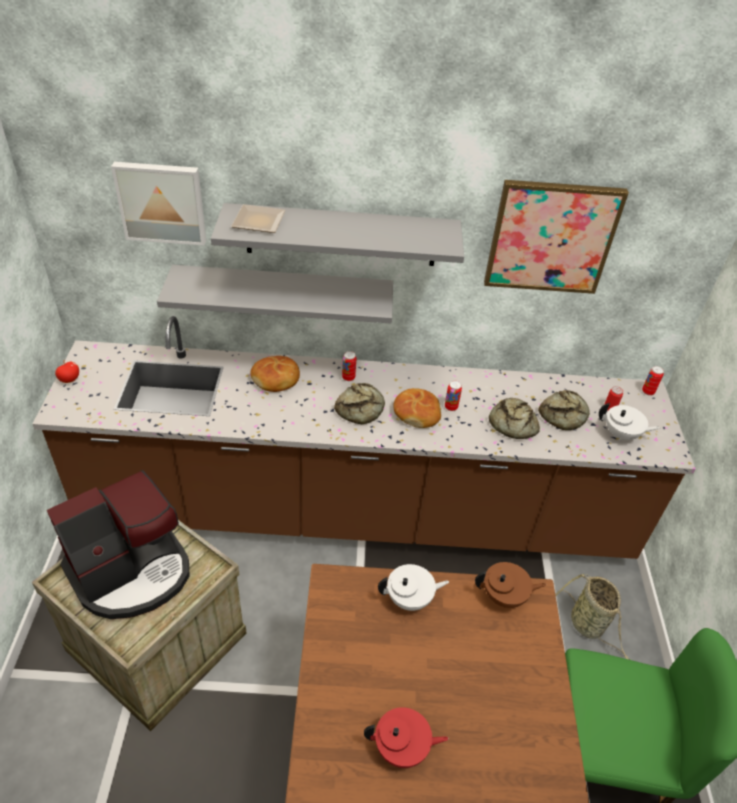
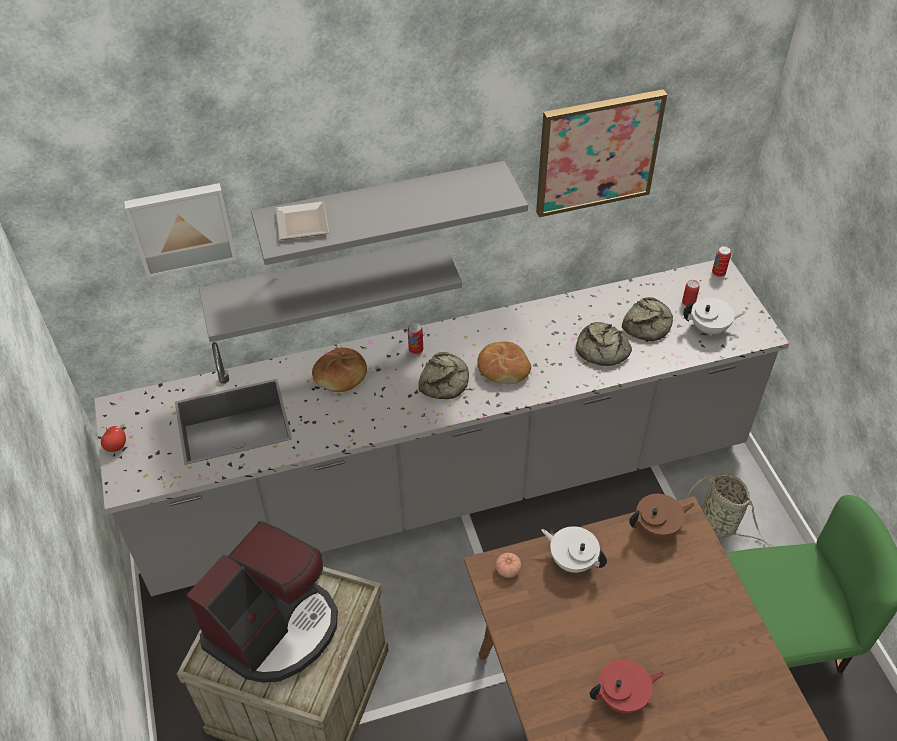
camera: 15 degrees left, 5 degrees up
brown counter [33,316,696,559] -> grey counter [94,259,789,596]
white teapot [378,564,449,611] -> white teapot turned 120 degrees counterclockwise [541,526,607,573]
can [445,381,462,411] -> none
none -> tomato [496,553,521,578]

